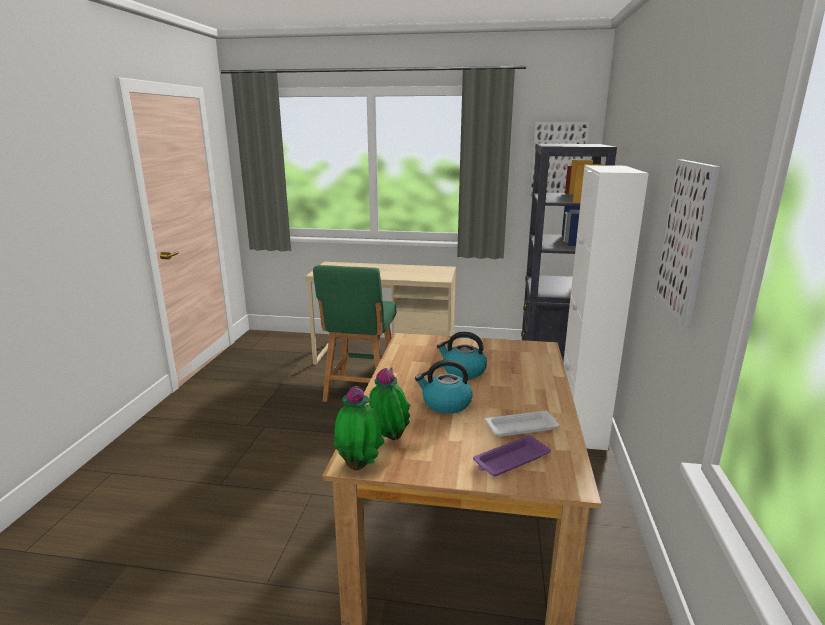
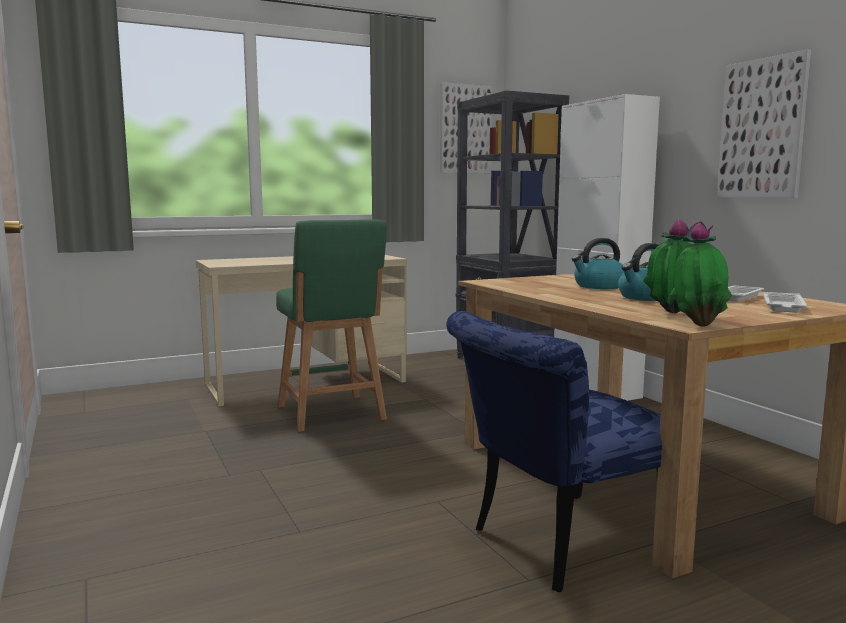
camera: 35 degrees left, 10 degrees down
purple tray [473,435,551,476] -> white tray [763,292,807,313]
none -> blue chair [446,311,662,592]

